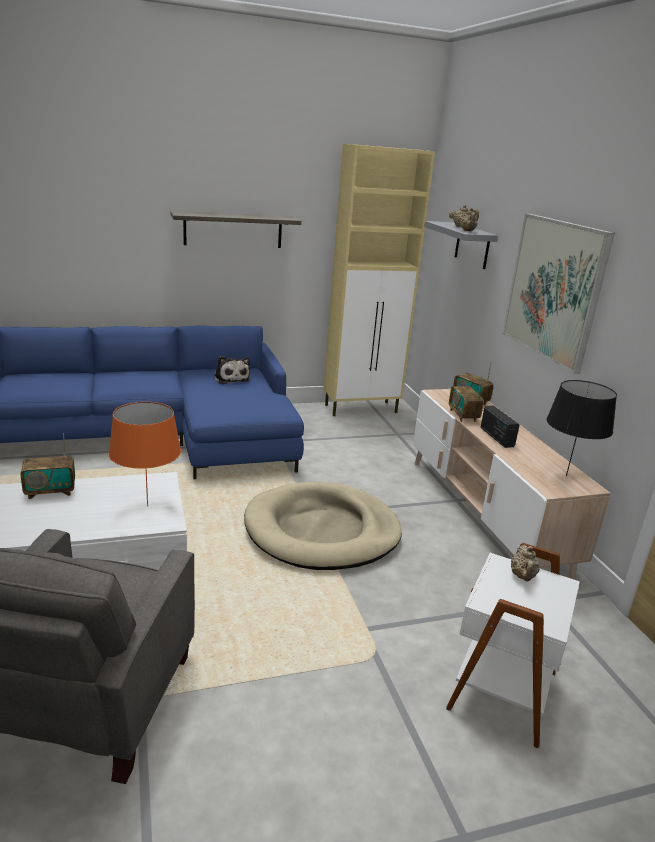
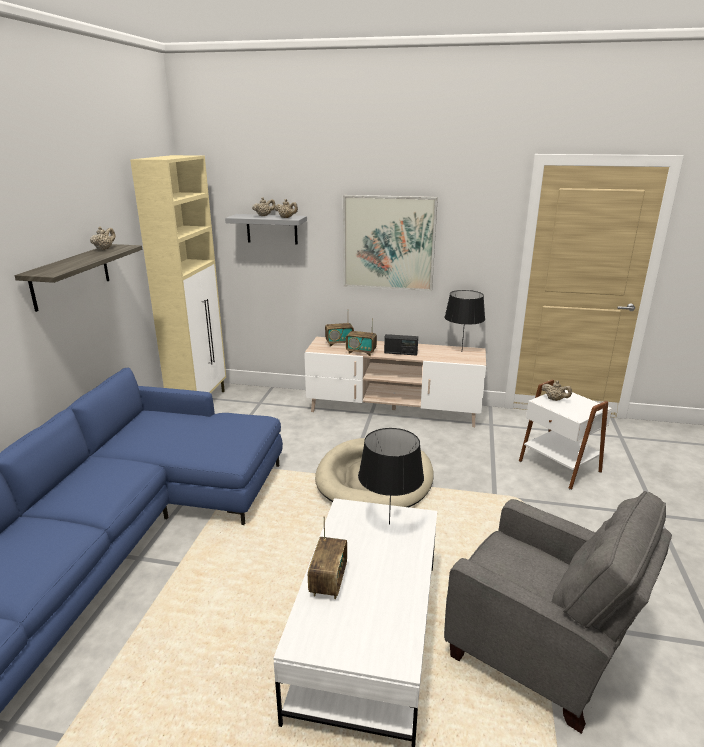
camera: 60 degrees left, 0 degrees up
orange table lamp [109,402,181,507] -> black table lamp [358,428,424,525]
plush toy [214,356,250,384] -> none
none -> beige teapot [90,226,115,250]

